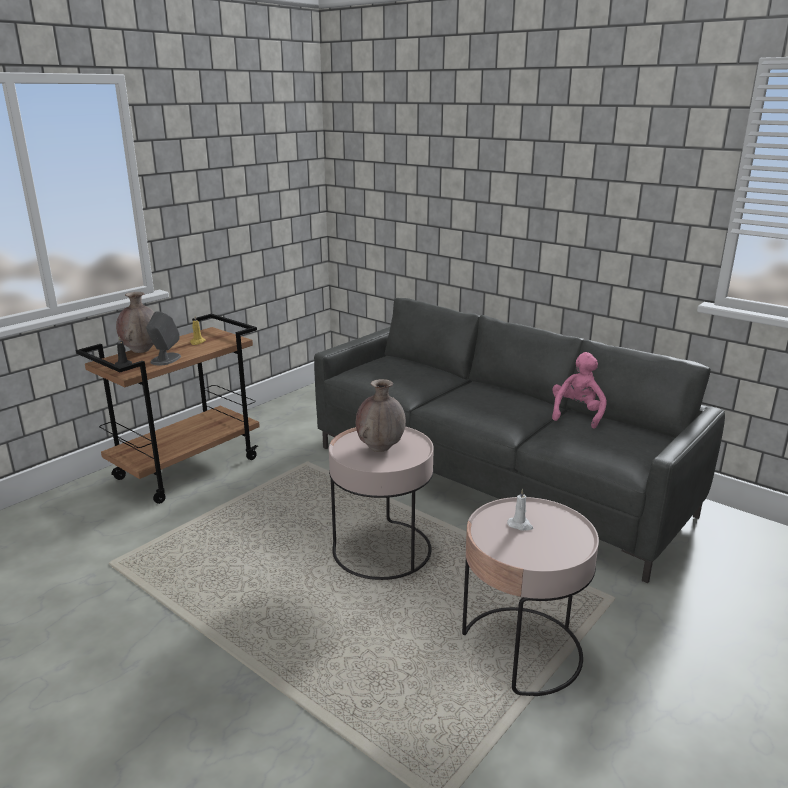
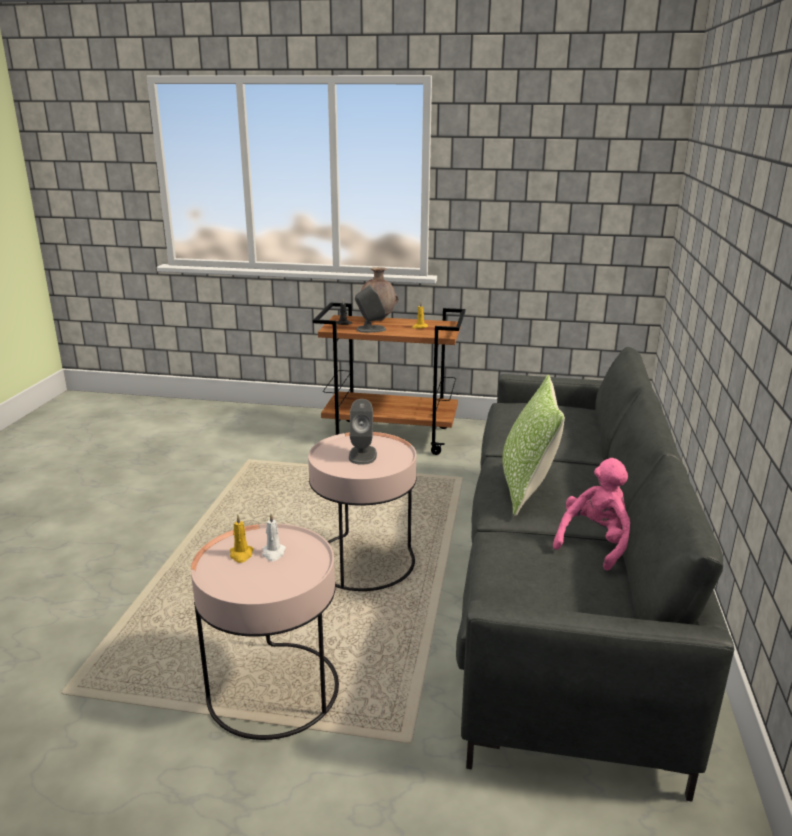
camera: 60 degrees right, 0 degrees up
brown vase [356,379,406,452] -> grey speaker [349,399,377,465]
pink plush toy [552,352,607,429] -> pink plush toy turned 45 degrees counterclockwise [553,458,630,571]
none -> yellow candle [230,515,253,563]
none -> pillow [502,375,565,516]

